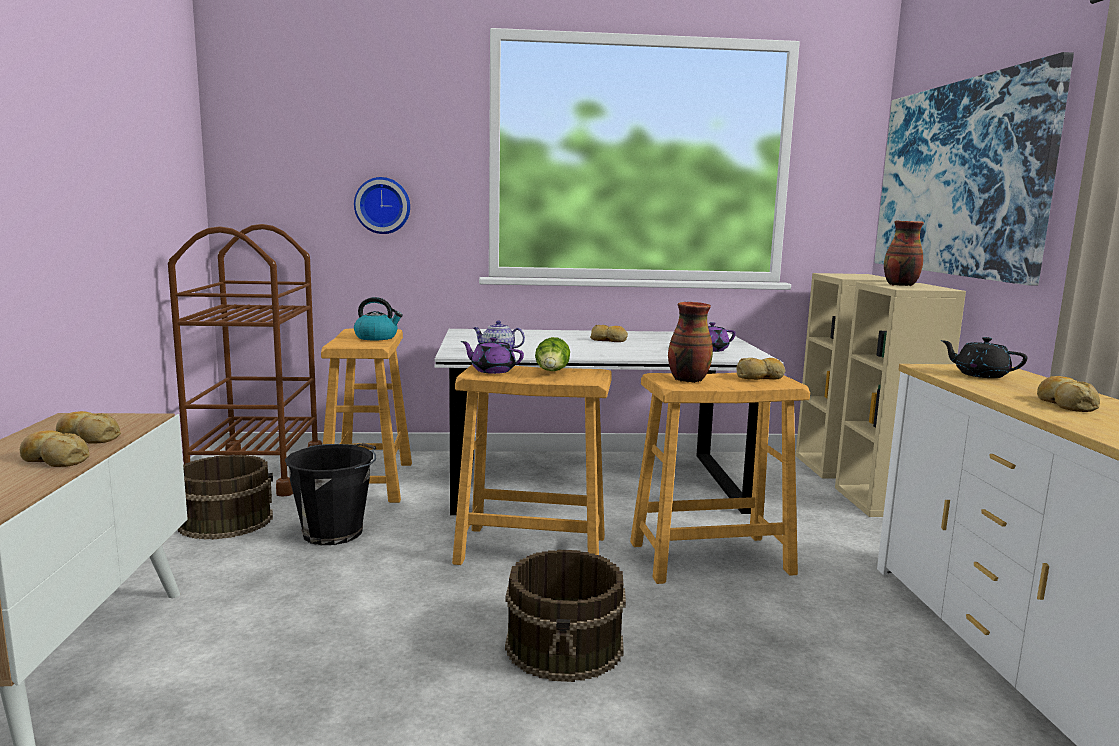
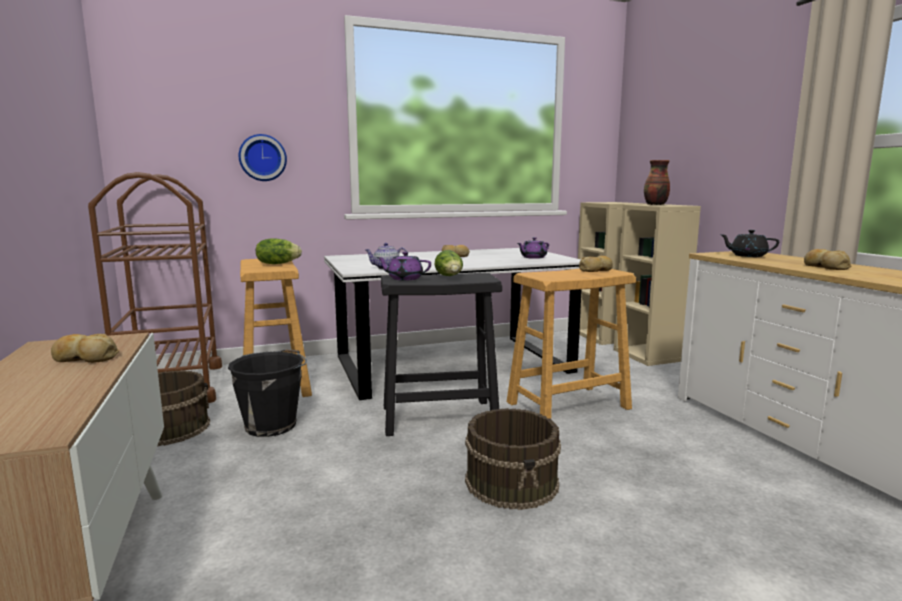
camera: 15 degrees left, 0 degrees up
bread [20,430,90,467] -> none
kettle [354,297,403,340] -> lettuce [256,238,302,264]
beige stool [452,365,612,565] -> black stool [381,273,502,436]
vase [668,302,713,383] -> none
picture [874,52,1074,286] -> none

